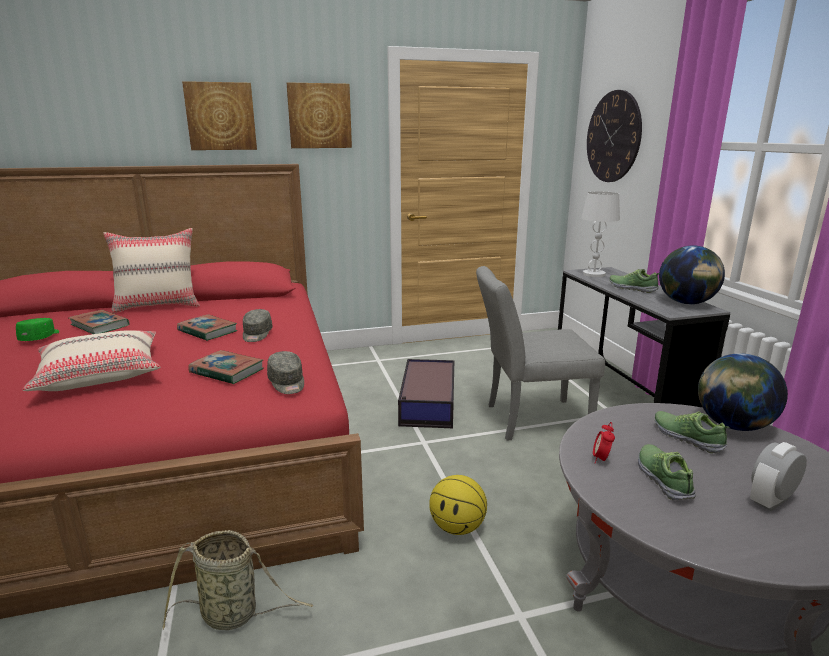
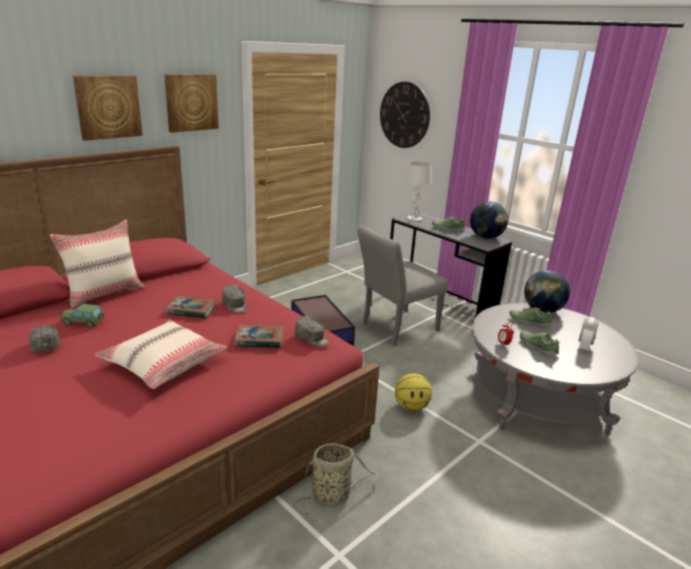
camera: 30 degrees left, 5 degrees up
green cap [16,318,59,341] -> grey cap [29,325,60,352]
book [69,310,130,334] -> toy car [60,304,104,328]

